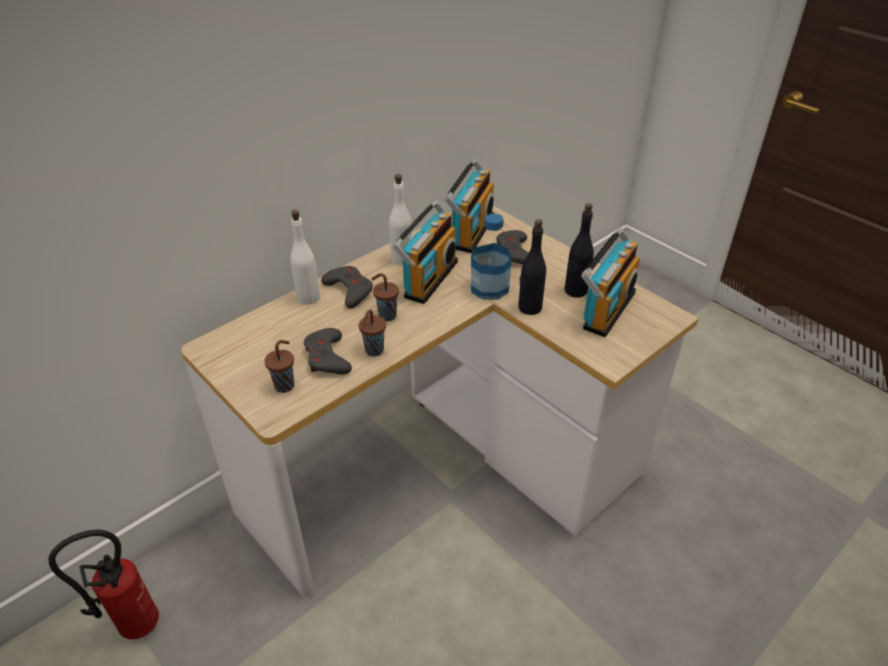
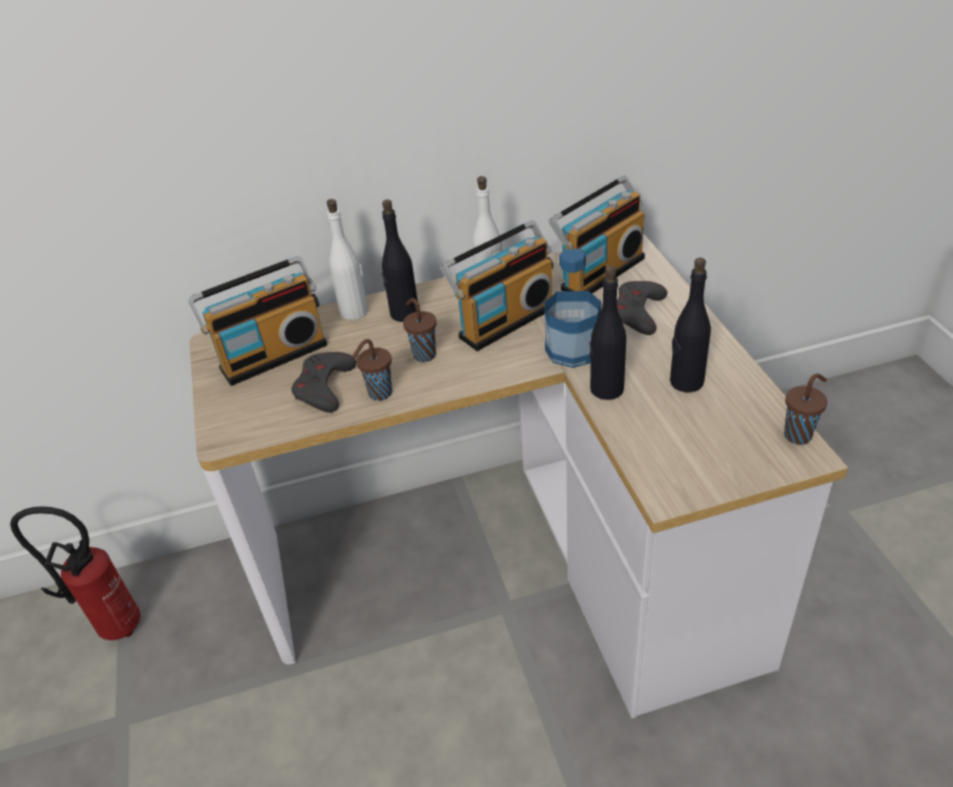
camera: 30 degrees right, 0 degrees up
brown cup [264,340,294,393] -> brown cup moved to [784,374,827,445]
grey game controller [321,266,373,308] -> black bottle [382,200,418,322]
radio [581,228,640,337] -> radio moved to [189,256,328,386]

